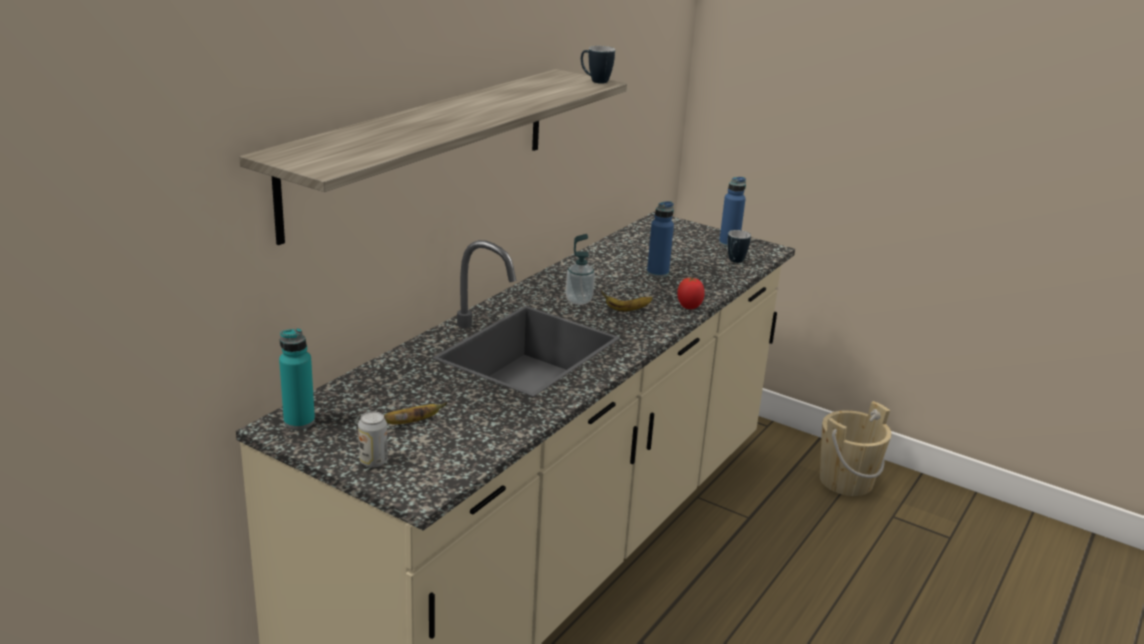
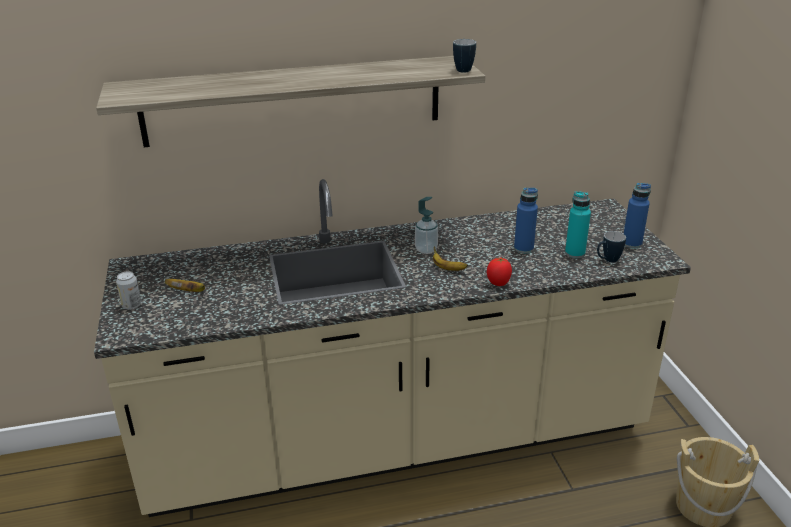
camera: 45 degrees right, 5 degrees up
turquoise bottle [279,328,315,429] -> turquoise bottle moved to [565,191,591,258]

